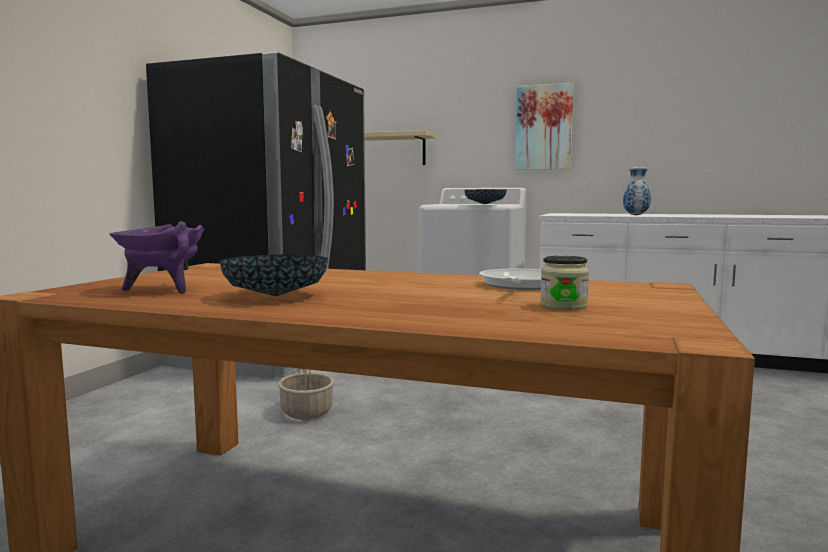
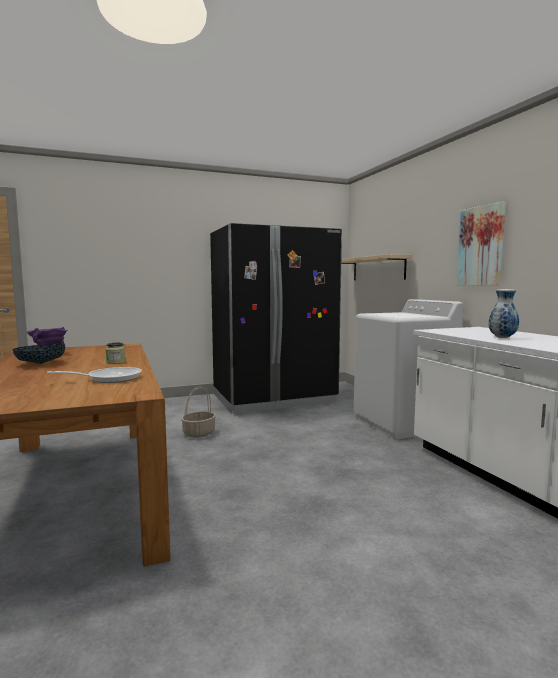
camera: 50 degrees right, 0 degrees up
bowl [465,189,507,204] -> none
jar [540,256,589,310] -> jar moved to [106,343,125,364]

